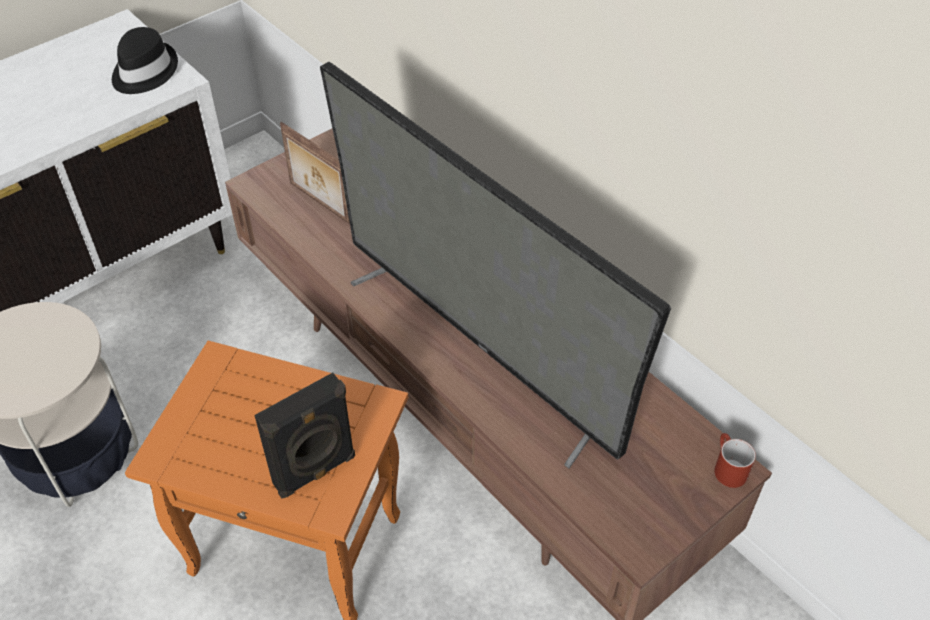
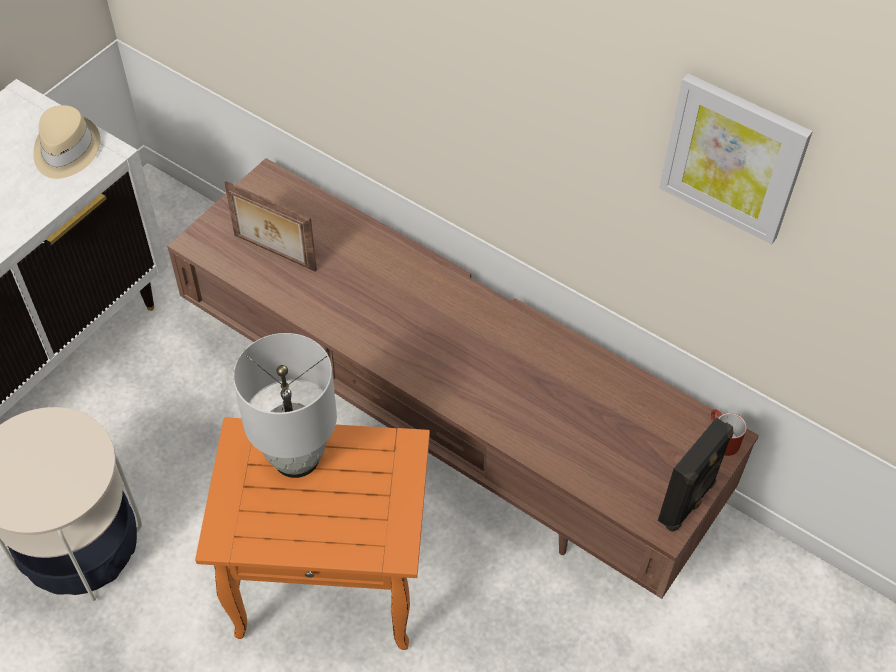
camera: 15 degrees left, 5 degrees up
black hat [112,27,178,94] -> beige hat [33,105,100,179]
black speaker [255,373,355,498] -> black speaker moved to [658,417,733,532]
television [320,62,671,469] -> none
none -> white table lamp [233,333,337,478]
none -> picture [659,73,813,244]

